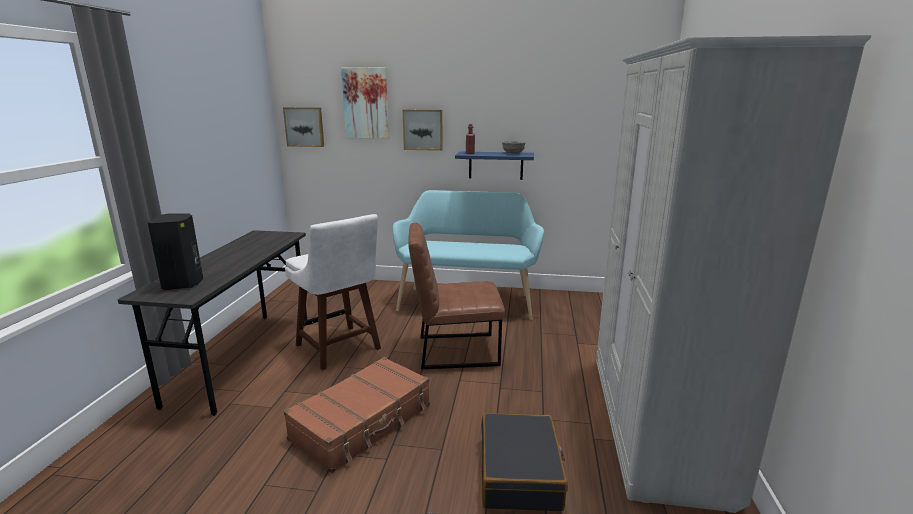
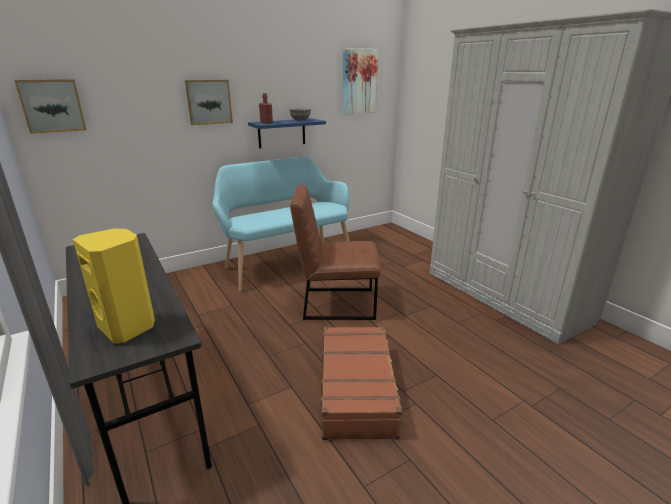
camera: 40 degrees left, 5 degrees up
black speaker [148,214,203,290] -> yellow speaker [73,228,155,343]
white stool [285,214,381,370] -> none
picture [341,67,389,139] -> picture moved to [343,48,378,115]
brown chair [408,222,505,369] -> brown chair turned 45 degrees clockwise [290,185,380,320]
black suitcase [481,413,568,512] -> none

